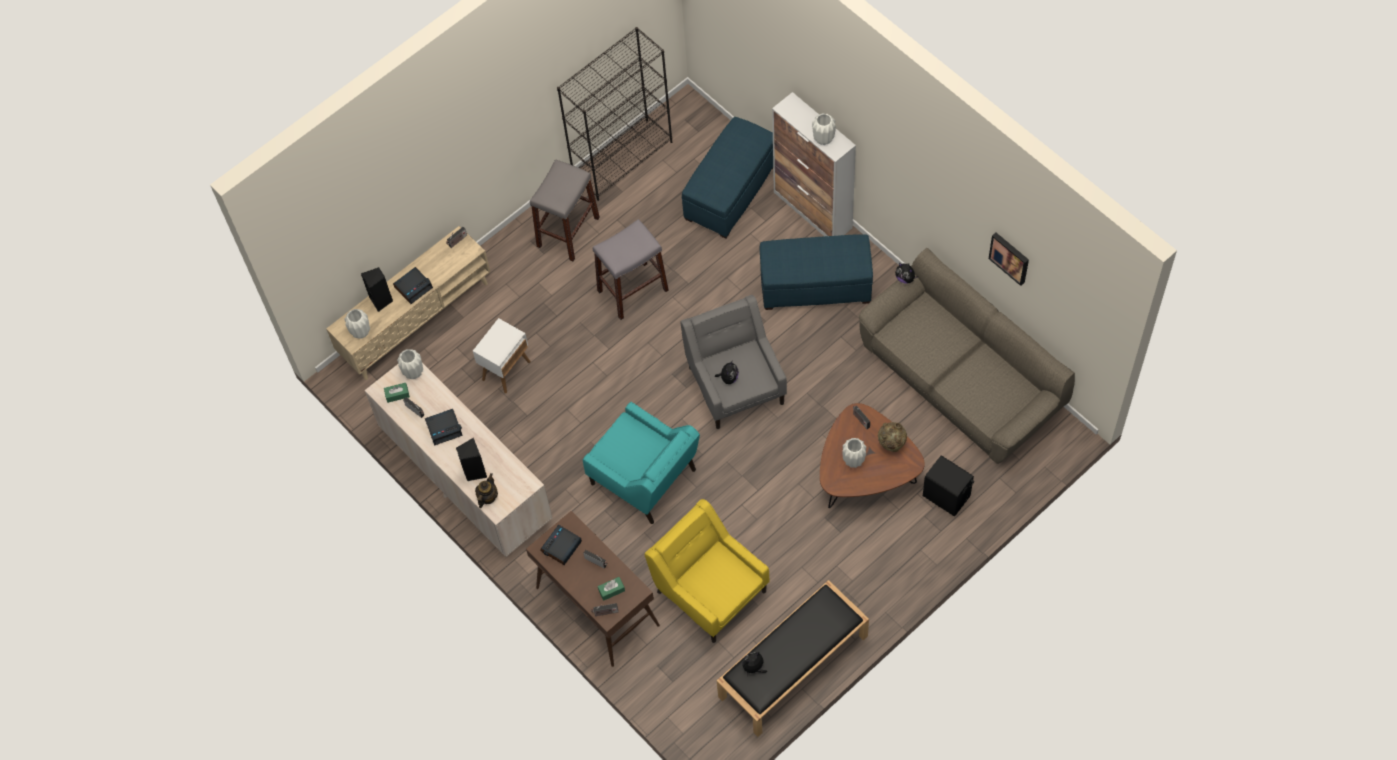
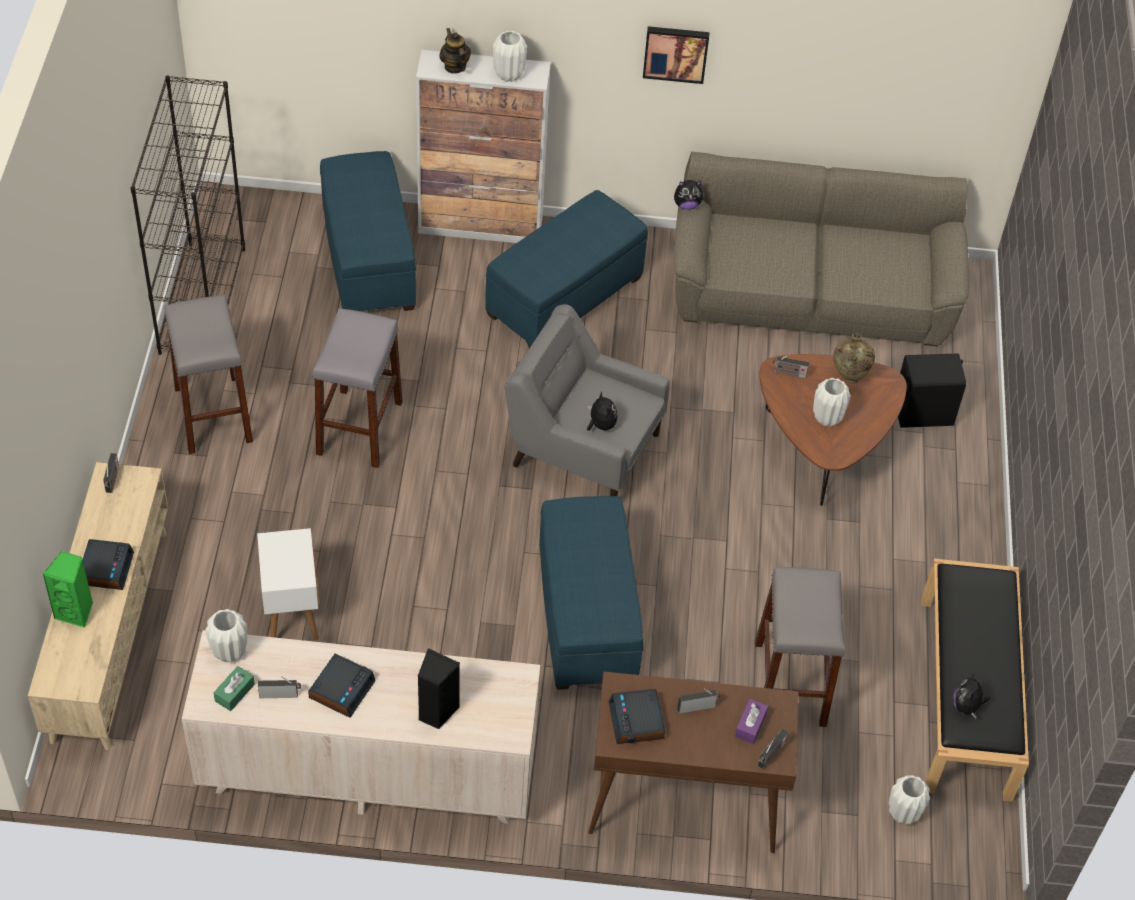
camera: 50 degrees left, 10 degrees down
white vase [344,309,370,338] -> white vase moved to [889,775,930,824]
black speaker [361,267,393,312] -> green speaker [43,551,93,628]
teapot [475,473,498,508] -> teapot moved to [439,28,471,74]
turquoise armchair [583,402,700,524] -> blue ottoman [539,496,643,690]
green tissue box [598,577,625,601] -> purple tissue box [735,699,768,744]
yellow armchair [644,499,770,643] -> grey stool [755,567,845,727]
picture [989,233,1029,286] -> picture moved to [643,26,710,84]

